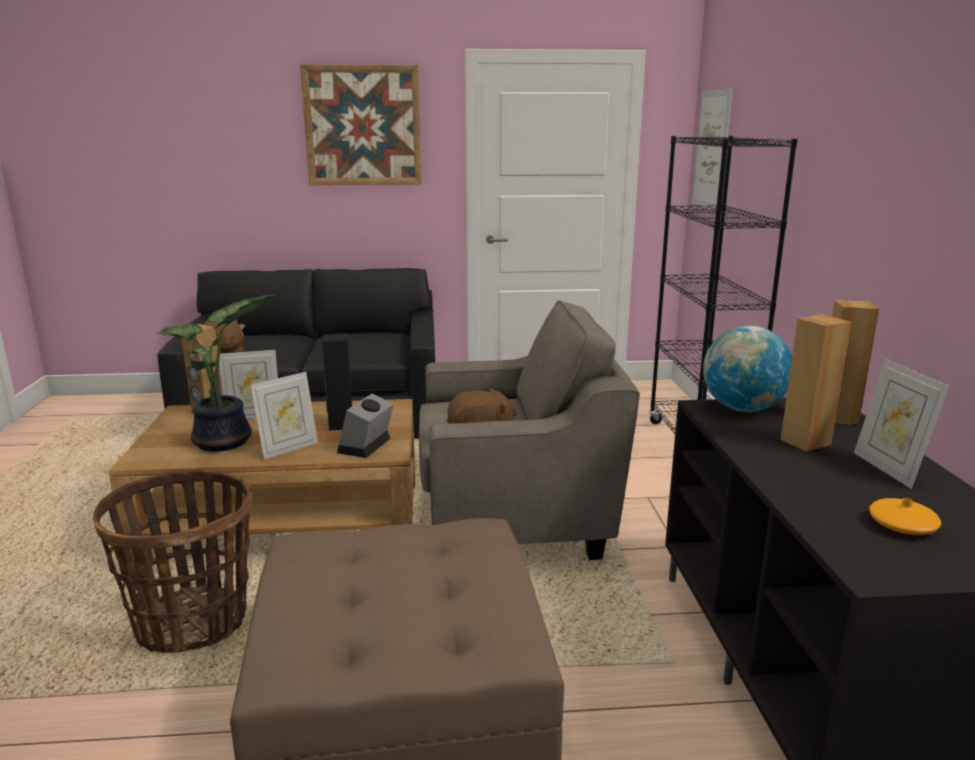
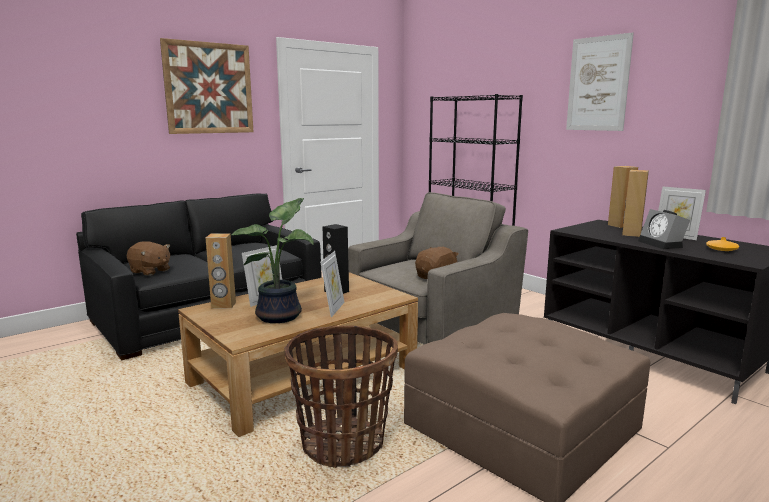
camera: 35 degrees left, 5 degrees down
alarm clock [337,394,394,458] -> alarm clock moved to [638,209,690,249]
picture [692,88,733,209] -> picture moved to [566,32,634,131]
globe [703,326,792,412] -> none

